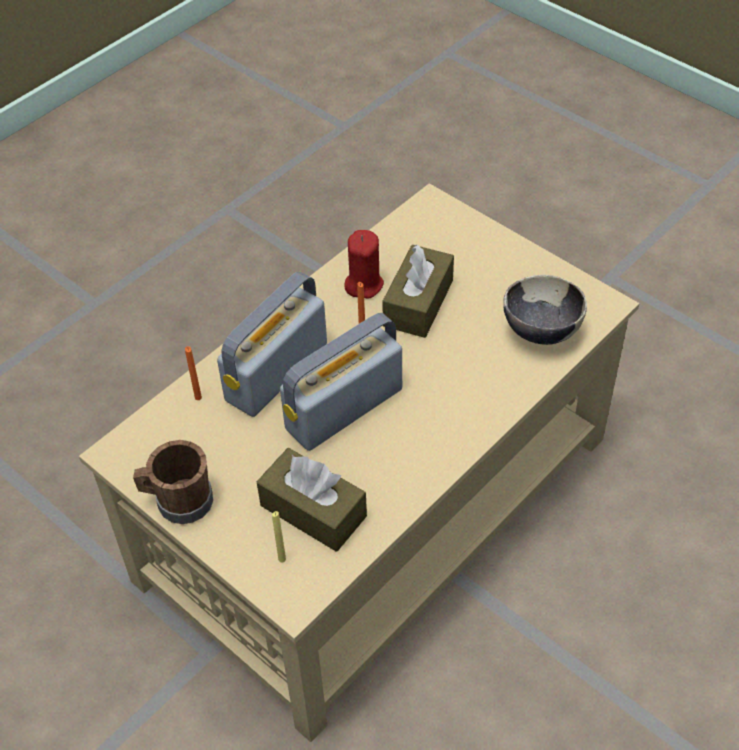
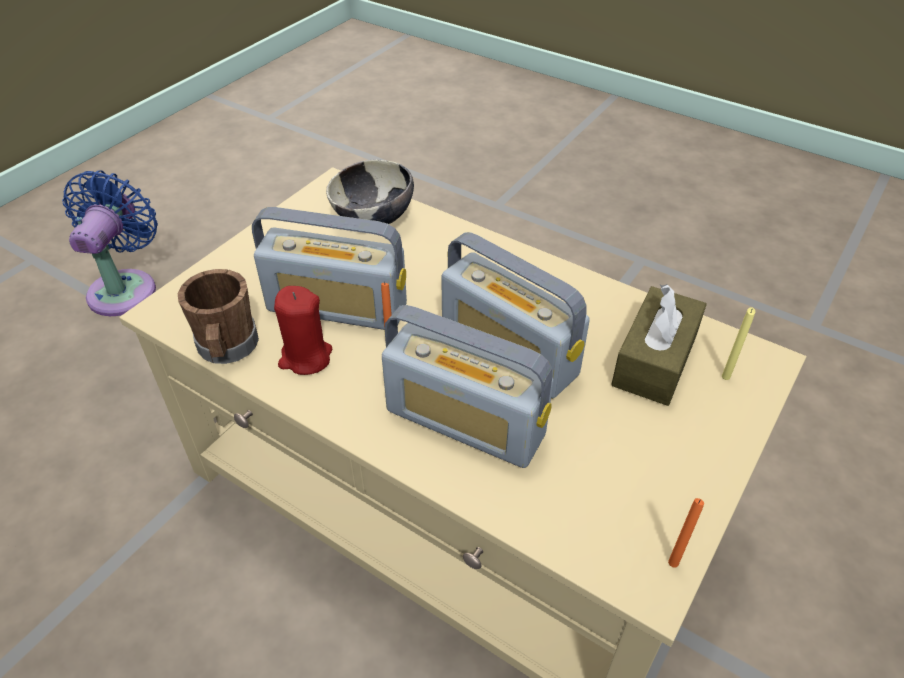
camera: 100 degrees left, 5 degrees down
brown mug [133,440,213,524] -> brown mug moved to [178,269,259,364]
orange candle [185,346,202,400] -> orange candle moved to [668,498,704,568]
brown tissue box [382,245,454,338] -> radio [252,207,407,330]
none -> blue fan [62,170,158,316]

